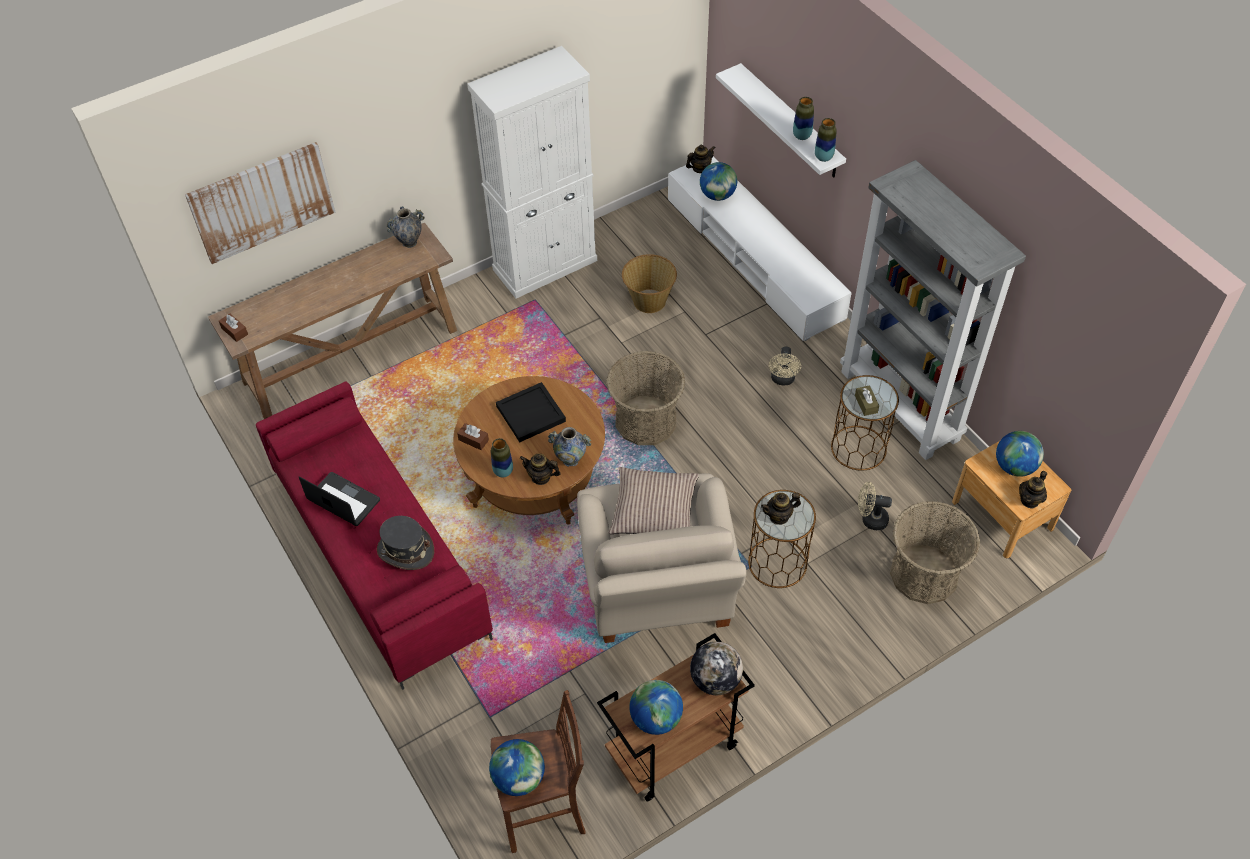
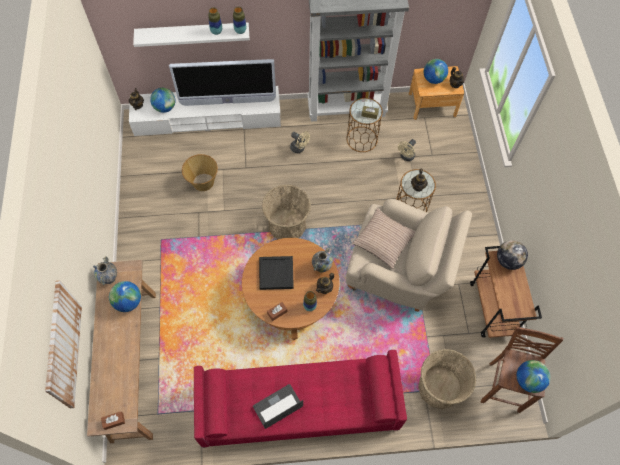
camera: 65 degrees left, 10 degrees up
grey hat [377,516,434,570] -> none
white cabinet [467,46,597,299] -> none
globe [629,680,683,735] -> globe moved to [109,281,141,312]
basket [890,501,980,604] -> basket moved to [418,349,476,409]
none -> television [169,59,276,106]

